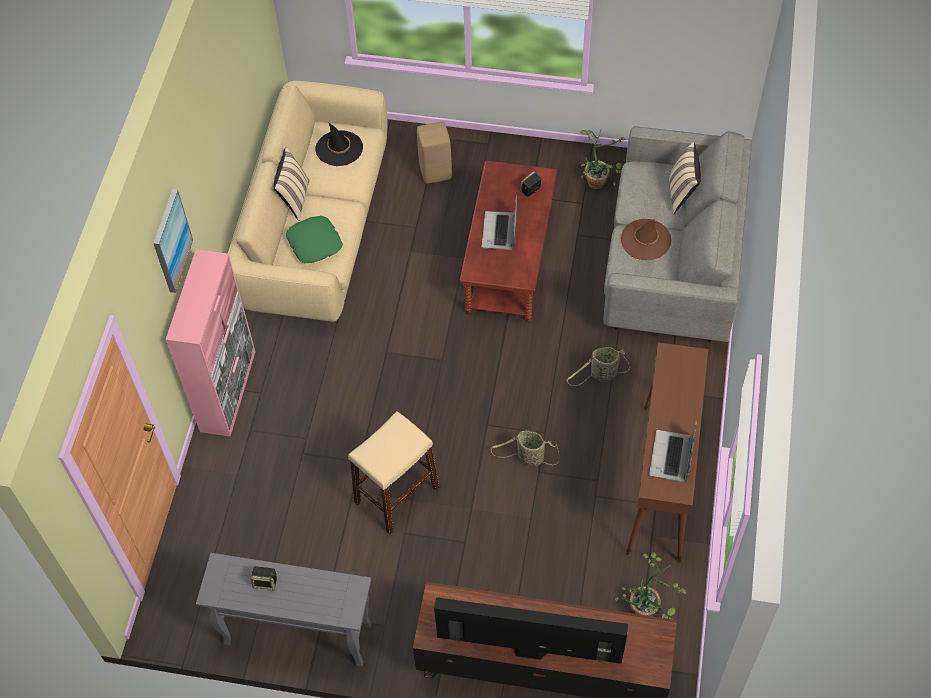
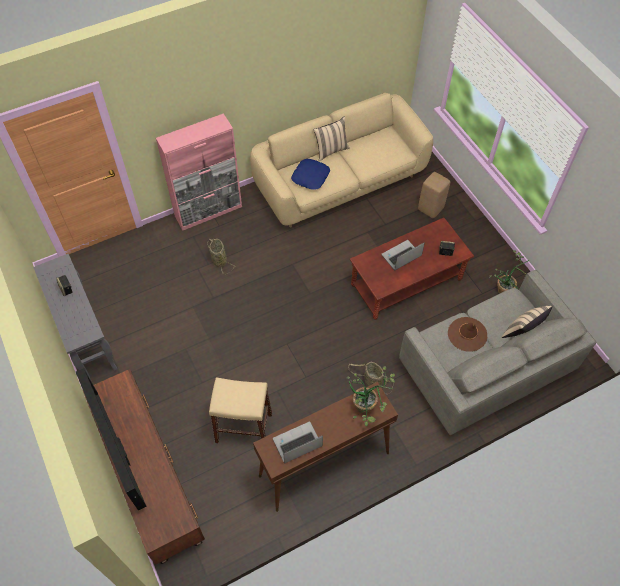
camera: 50 degrees right, 0 degrees up
picture [153,189,193,293] -> none
green pillow [286,216,343,263] -> blue pillow [291,159,330,190]
black hat [315,122,363,166] -> none
beige stool [348,411,439,534] -> beige stool moved to [209,378,272,443]
basket [490,431,559,467] -> basket moved to [207,239,235,274]
potted plant [615,552,686,620] -> potted plant moved to [347,366,395,426]

